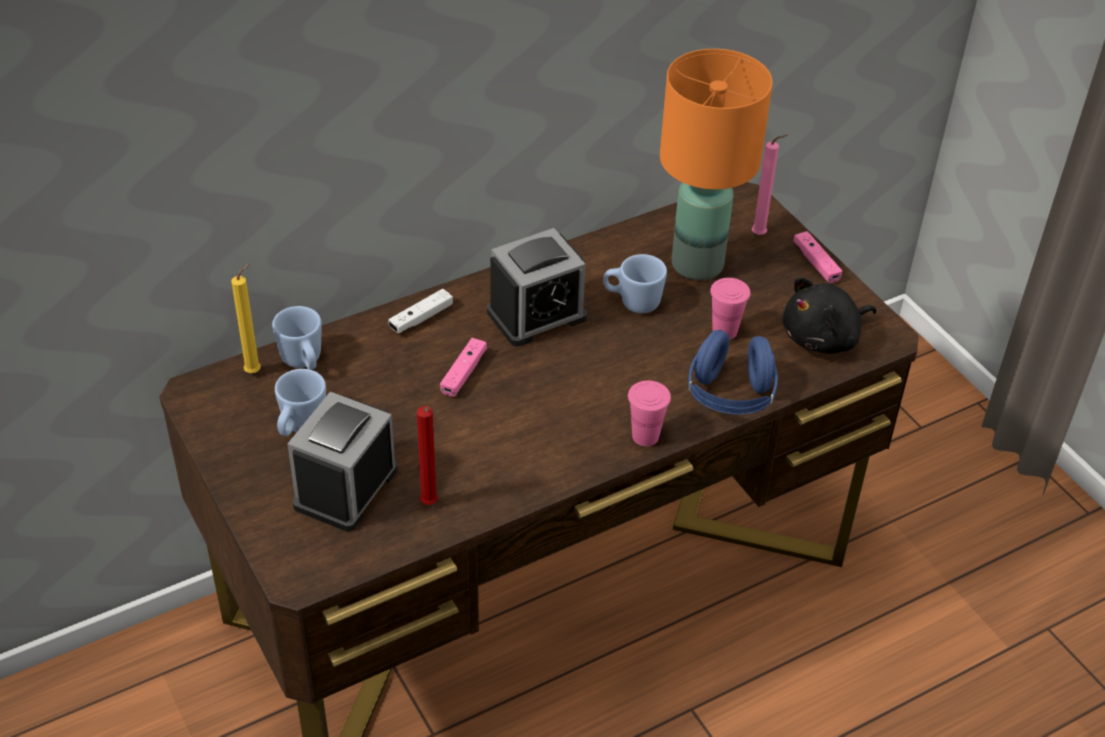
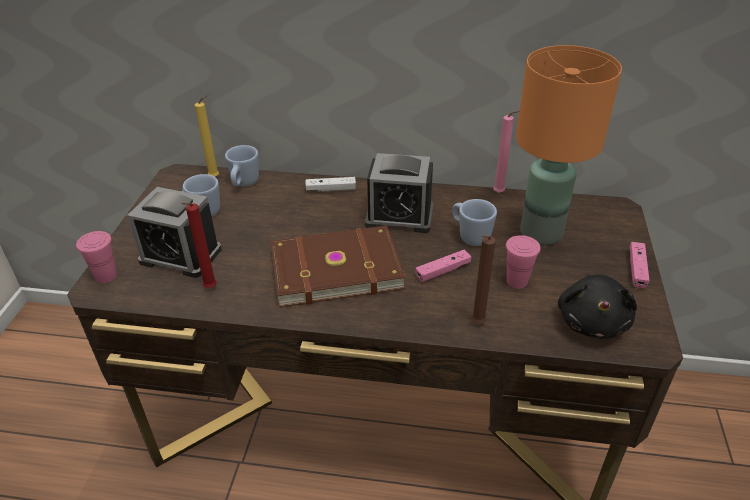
camera: 40 degrees right, 5 degrees down
alarm clock [287,392,397,532] -> alarm clock turned 135 degrees counterclockwise [127,187,222,278]
pink game controller [440,338,487,397] -> pink game controller moved to [416,250,471,282]
pink cup [628,381,671,446] -> pink cup moved to [76,231,117,283]
blue headphones [688,330,778,414] -> brown candle [472,235,496,324]
pink candle [752,134,787,235] -> pink candle moved to [493,111,519,193]
black plush toy [783,277,877,354] -> black plush toy turned 90 degrees counterclockwise [558,274,637,338]
none -> brown book [271,226,406,308]

